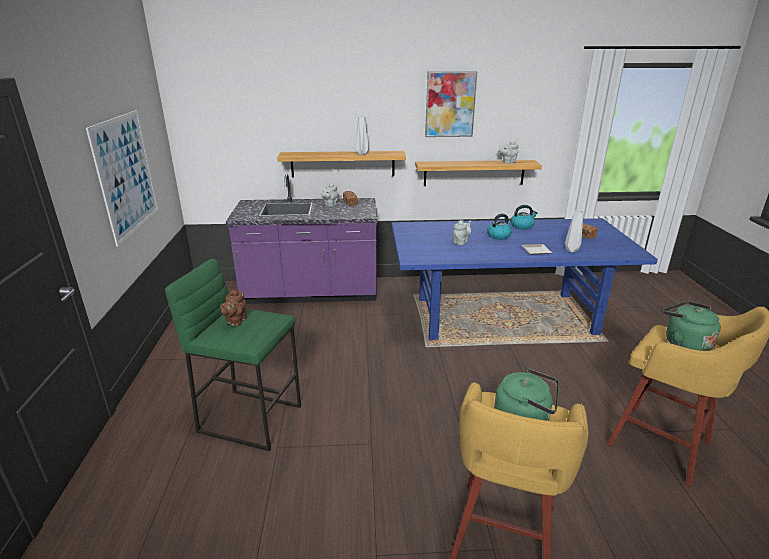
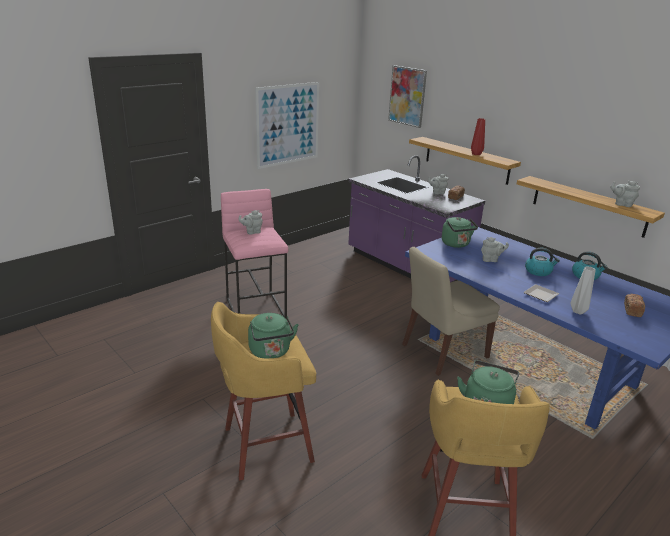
camera: 50 degrees right, 0 degrees up
green stool [165,259,301,451] -> pink stool [221,189,288,319]
brown teapot [220,288,247,326] -> grey teapot [239,210,263,235]
grey vase [356,116,369,155] -> red vase [471,118,485,155]
picture [425,71,478,137] -> picture moved to [388,65,427,128]
none -> beige chair [402,247,500,376]
none -> green kettle [442,217,478,248]

